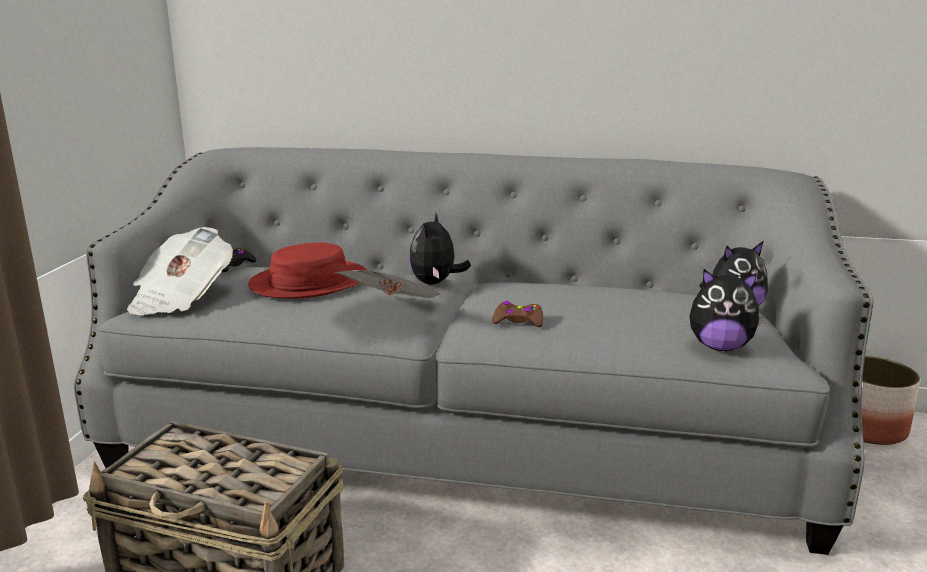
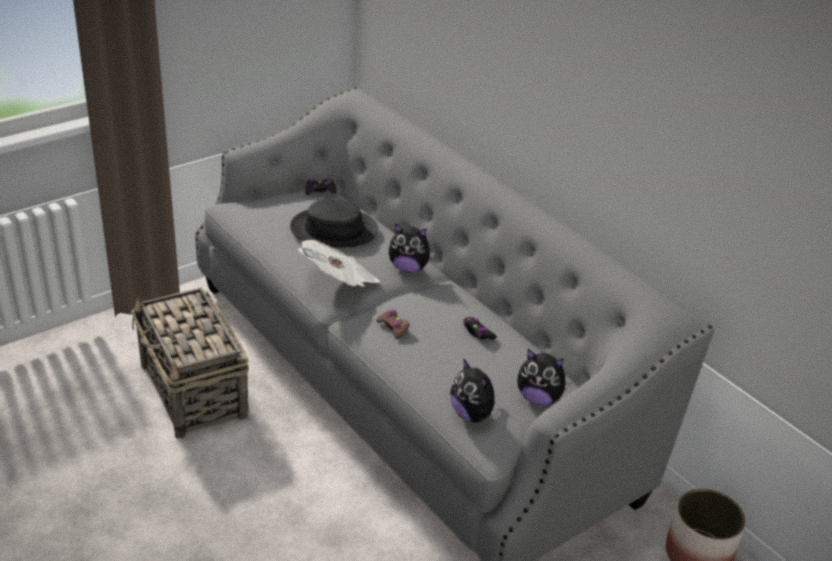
camera: 40 degrees right, 15 degrees up
newspaper [127,227,233,315] -> none
red hat [248,242,367,299] -> black hat [290,199,378,248]
plush toy [409,213,471,285] -> plush toy turned 135 degrees counterclockwise [389,223,436,272]
none -> black game controller [463,317,497,340]

